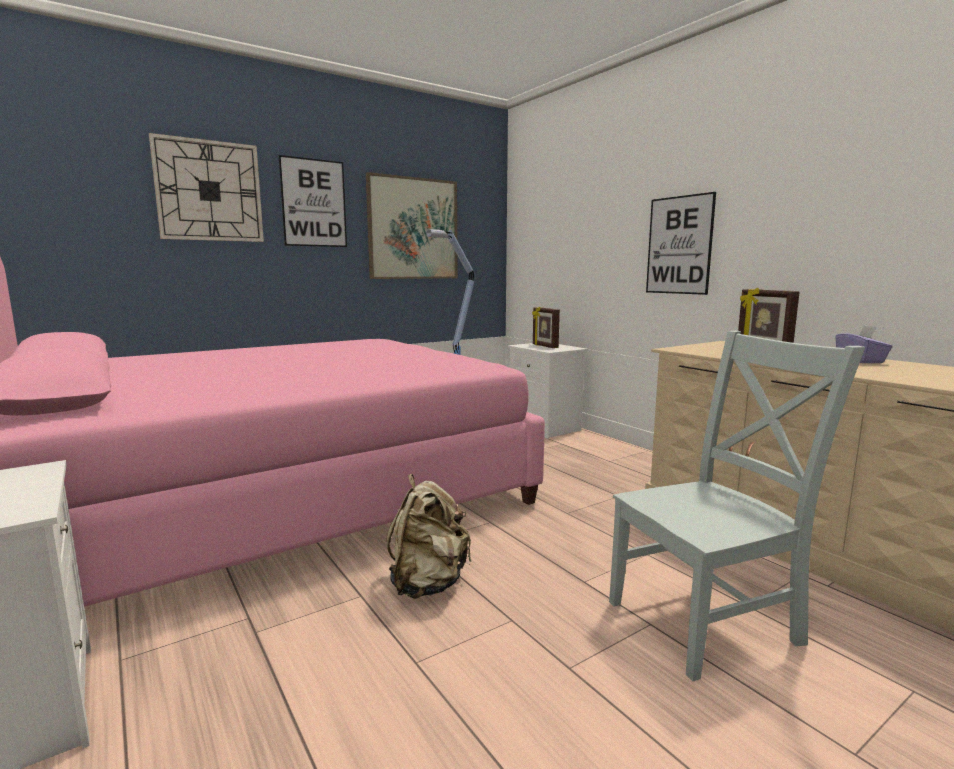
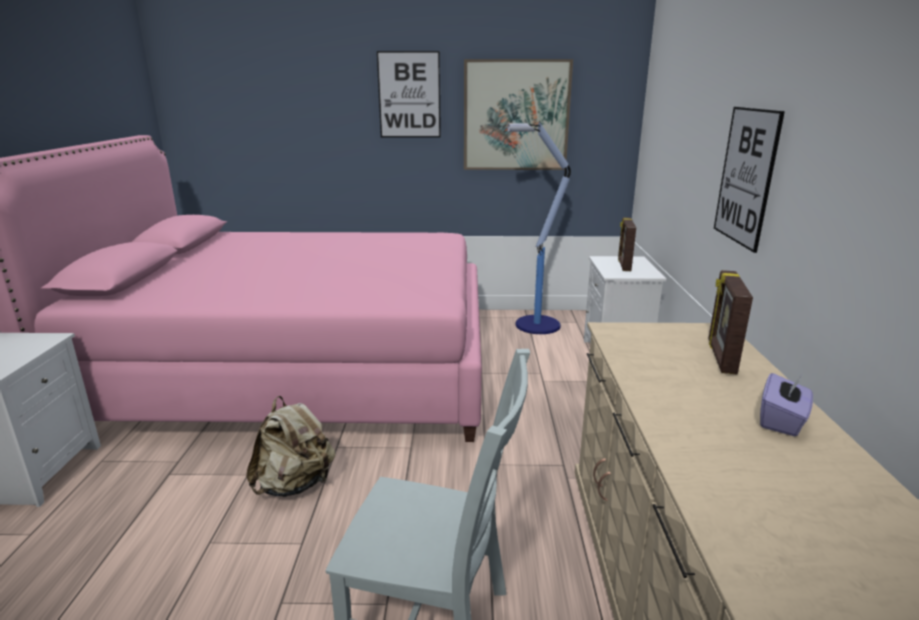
camera: 35 degrees right, 10 degrees up
wall clock [149,133,264,242] -> none

